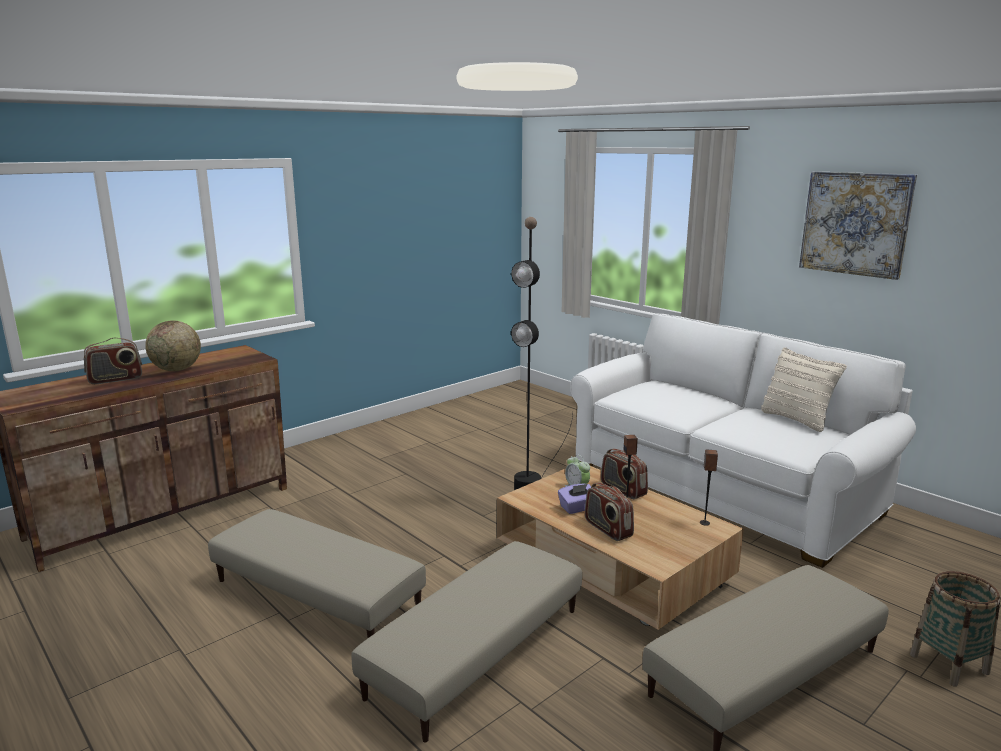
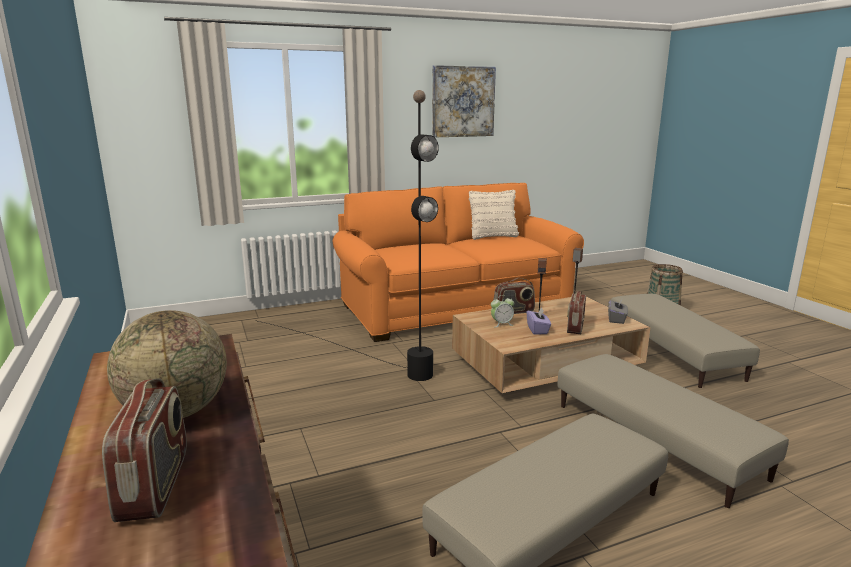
camera: 70 degrees left, 0 degrees up
white sofa [570,313,916,568] -> orange sofa [333,183,584,342]
radio [585,482,634,541] -> radio turned 120 degrees clockwise [567,291,586,334]
none -> grey tissue box [608,299,628,324]

